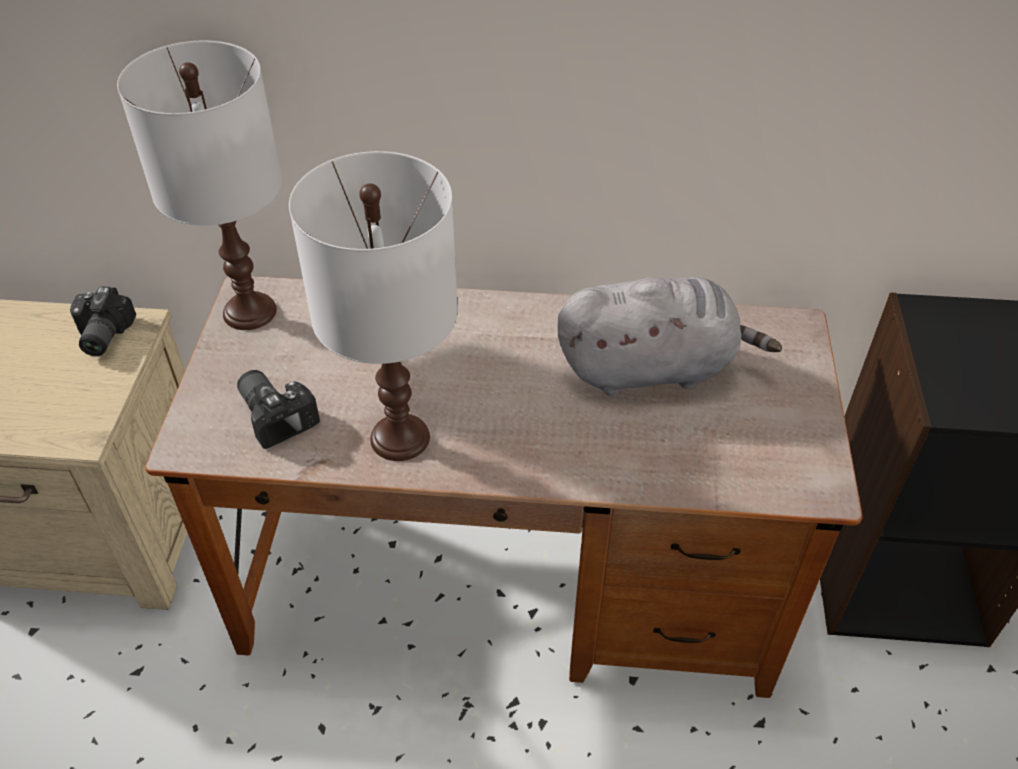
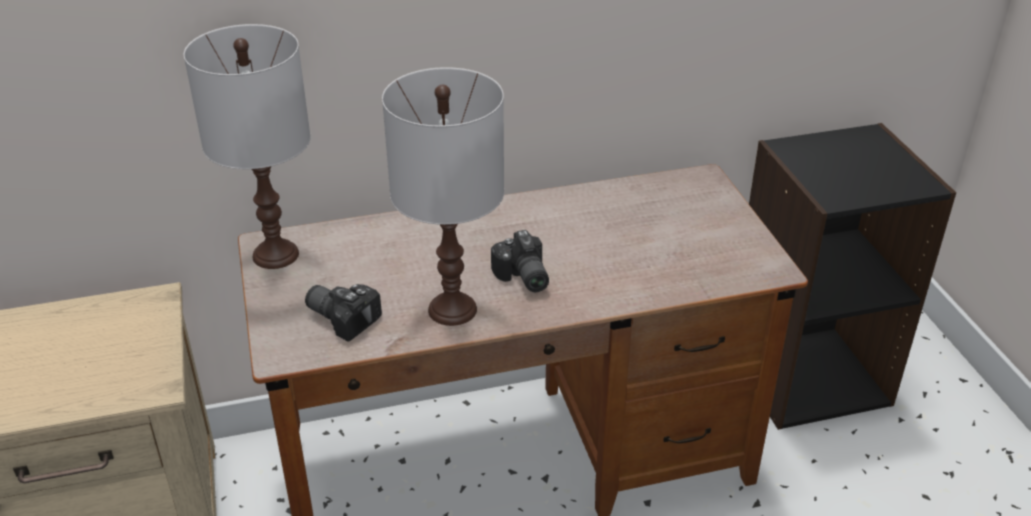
camera: 20 degrees left, 10 degrees down
camera [70,286,136,356] -> camera moved to [491,230,549,292]
grey plush toy [557,277,782,396] -> none

